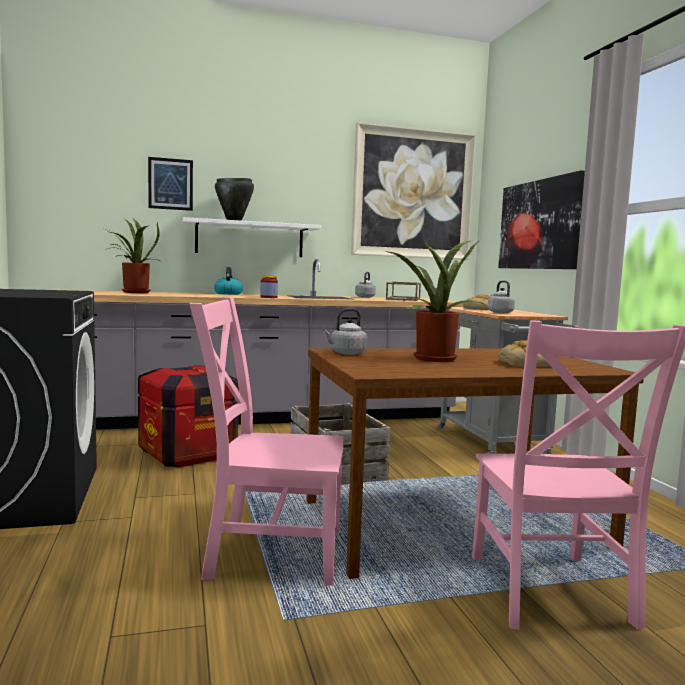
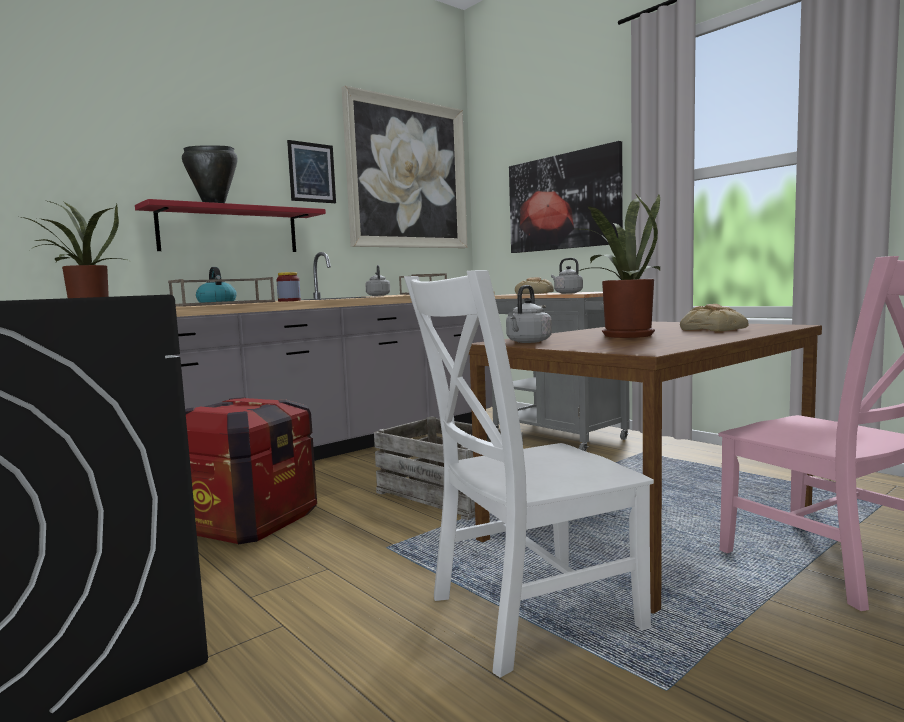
camera: 25 degrees left, 0 degrees up
picture [148,157,193,211] -> picture moved to [287,140,336,203]
white shelf [183,217,321,257] -> red shelf [135,199,326,252]
pink chair [189,297,344,586] -> white chair [404,270,654,678]
none -> brown tray [168,277,275,307]

